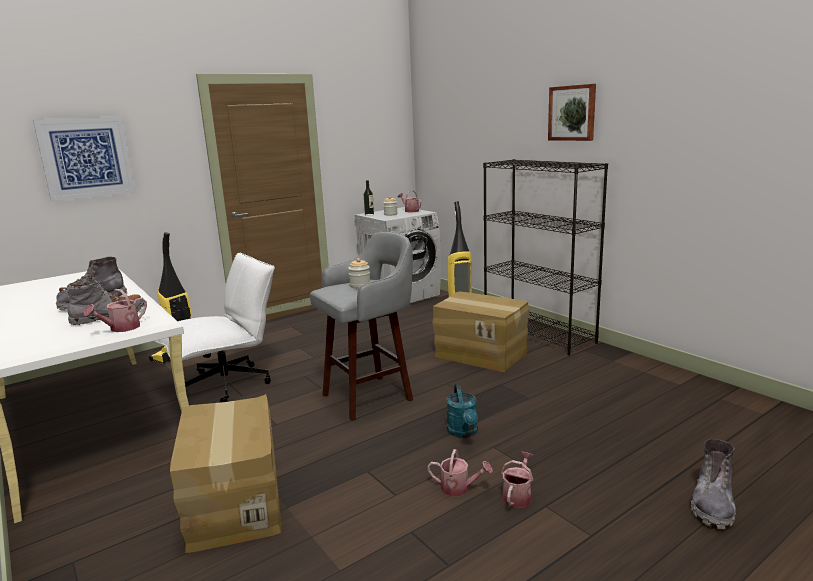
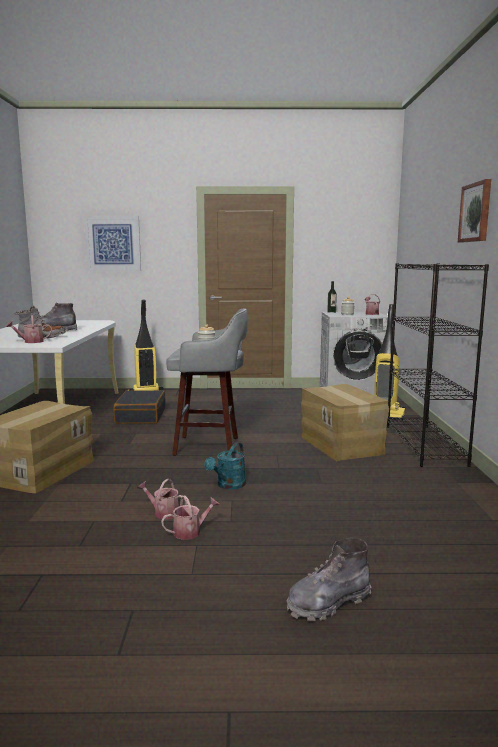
camera: 35 degrees right, 5 degrees down
white office chair [154,253,275,403] -> black suitcase [113,390,166,424]
watering can [427,449,493,496] -> watering can turned 150 degrees clockwise [138,478,188,519]

